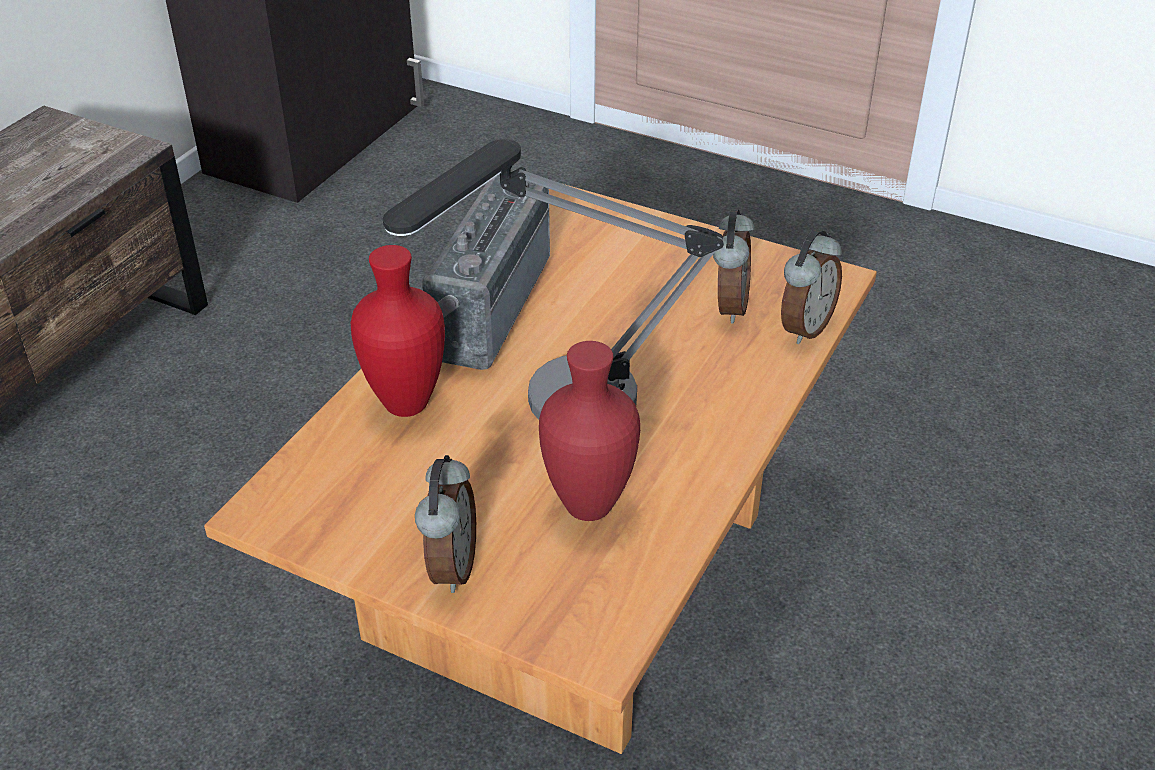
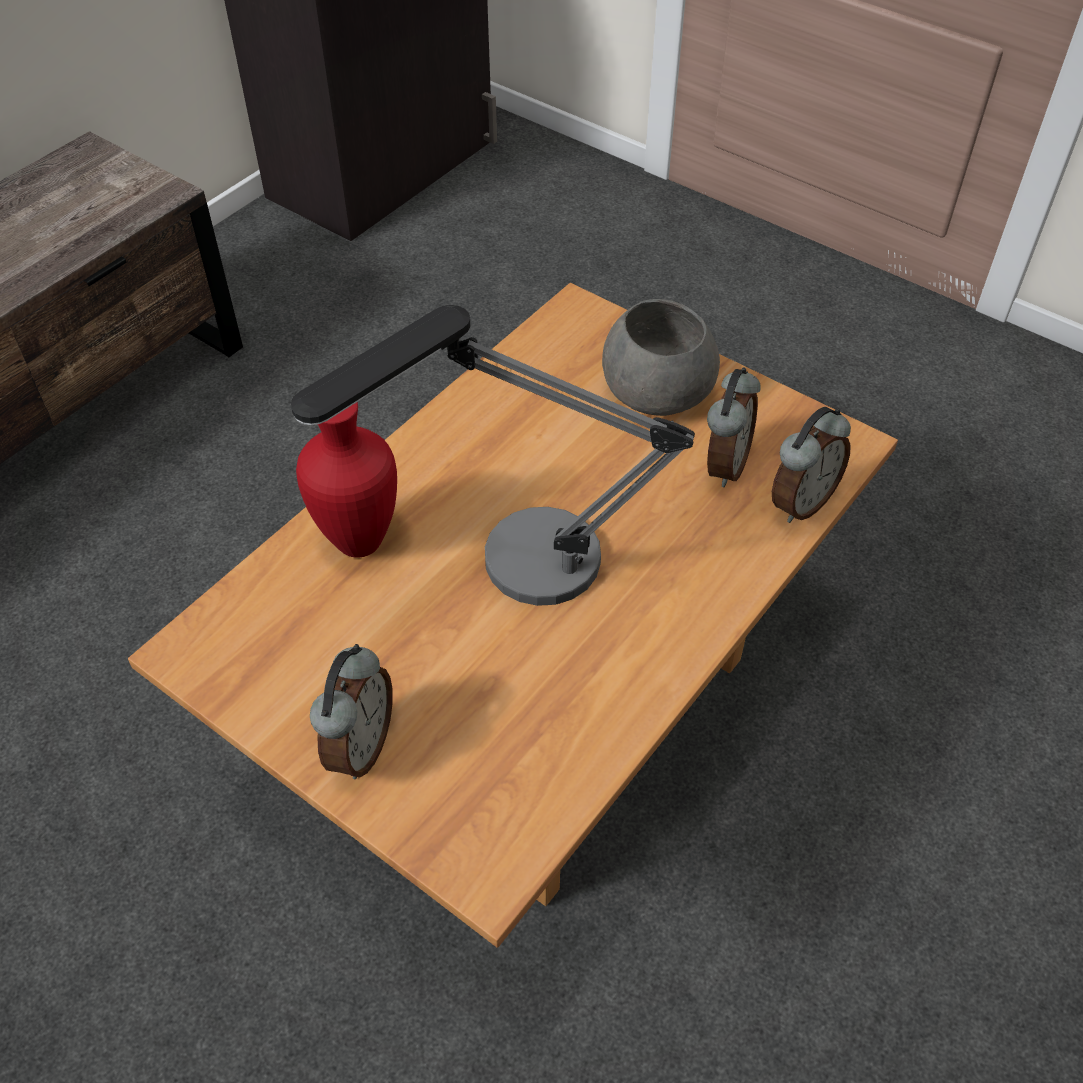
camera: 10 degrees right, 10 degrees up
radio [422,174,550,370] -> none
red vase [539,341,640,521] -> none
none -> grey bowl [602,299,720,416]

